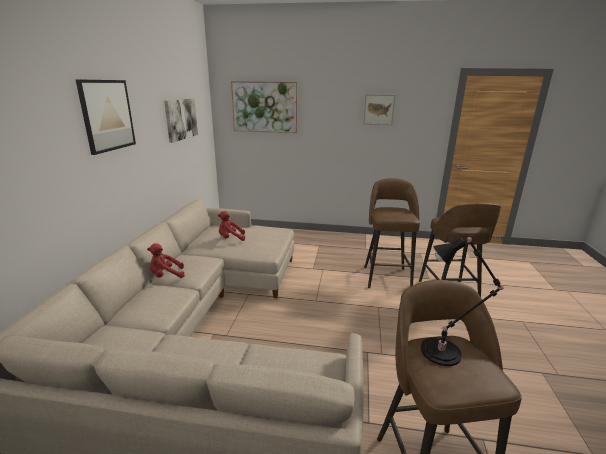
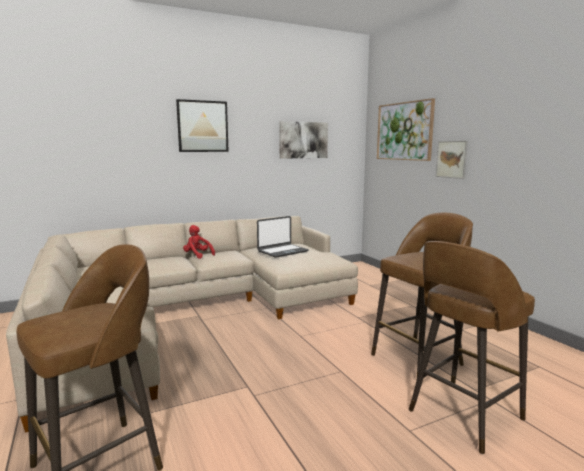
camera: 55 degrees right, 10 degrees down
red plush toy [218,211,245,241] -> laptop [257,216,309,258]
picture [363,94,395,125] -> picture moved to [436,141,468,179]
black table lamp [421,236,503,366] -> none

